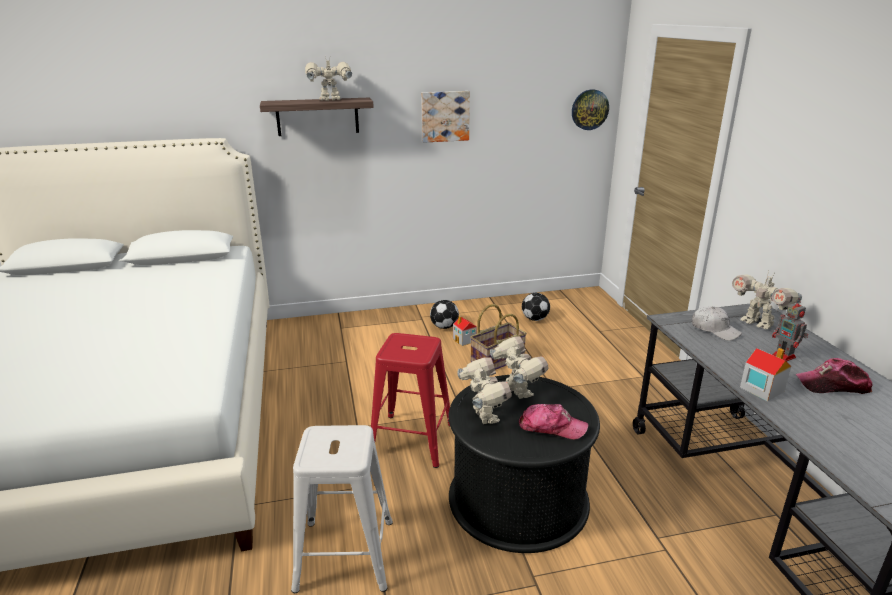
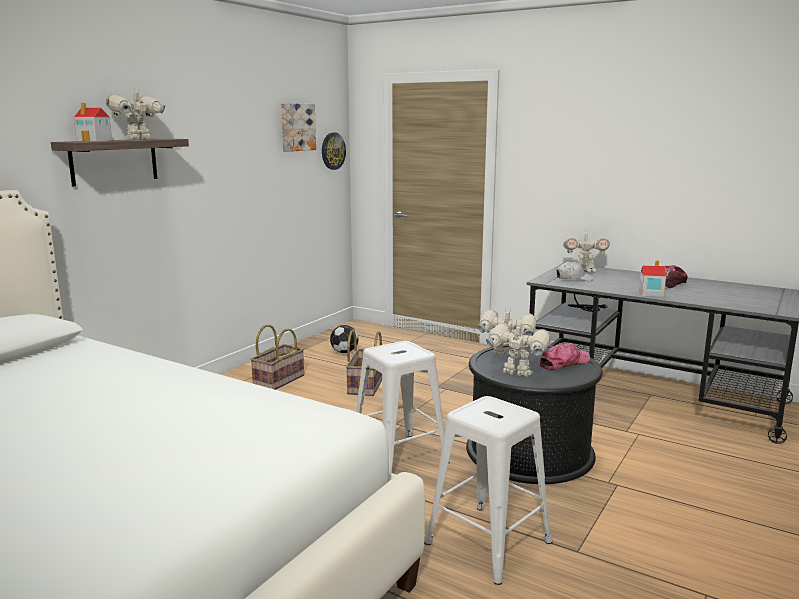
camera: 45 degrees left, 10 degrees down
red stool [371,333,450,468] -> white stool [356,341,450,473]
picture [421,91,470,143] -> picture moved to [281,103,316,152]
football [430,300,459,329] -> basket [250,324,304,390]
toy house [453,316,477,346] -> toy house moved to [74,103,112,141]
toy robot [772,299,808,362] -> none

